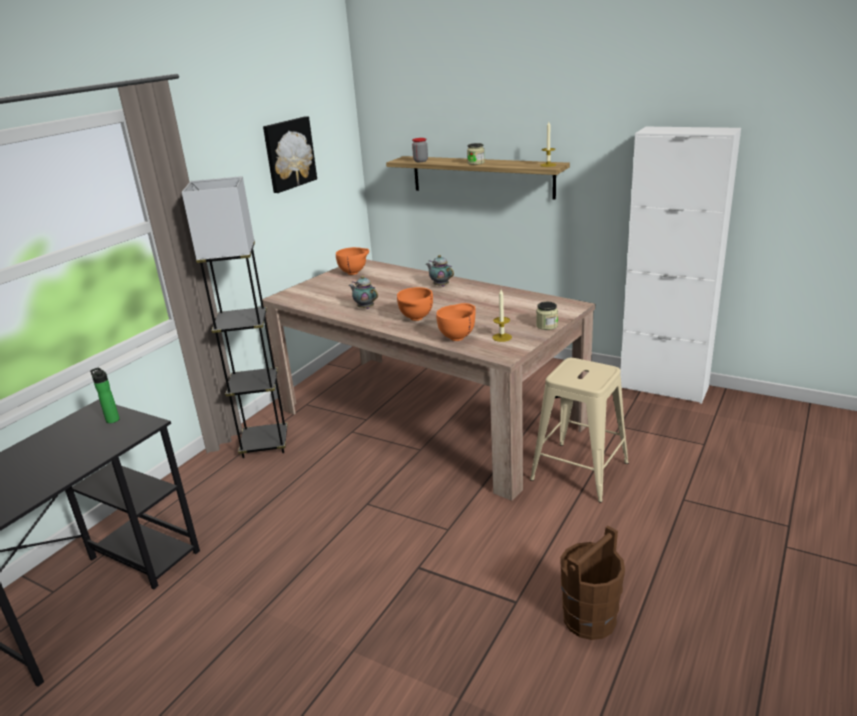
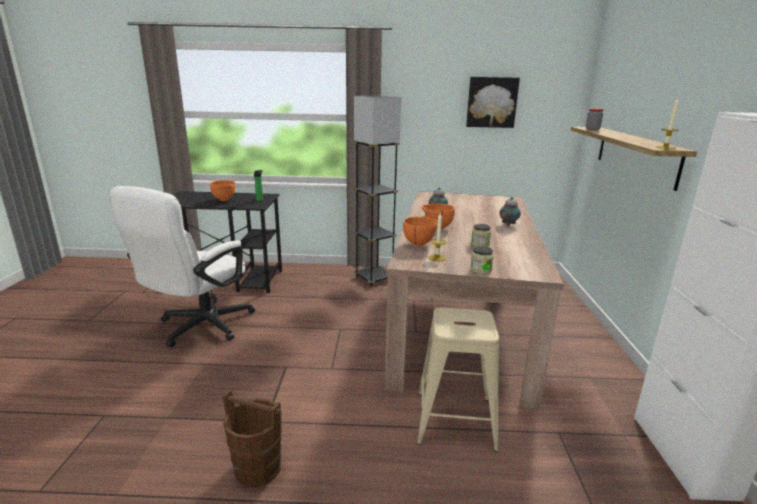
camera: 60 degrees right, 5 degrees down
orange bowl [336,247,369,275] -> orange bowl moved to [210,180,235,201]
jar [467,143,485,165] -> jar moved to [471,224,491,247]
none -> white office chair [109,186,255,347]

